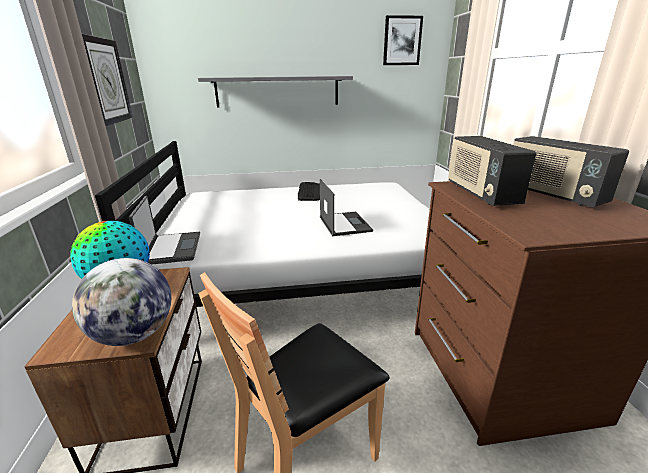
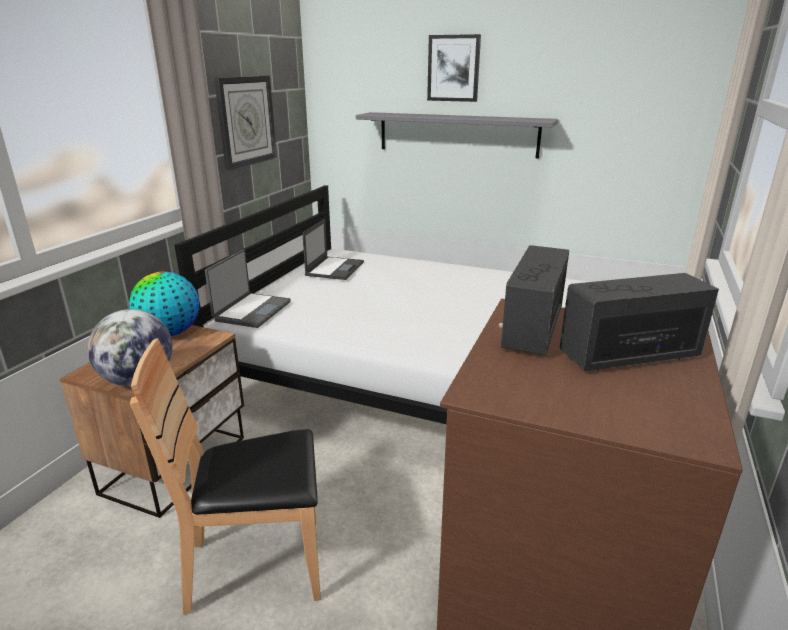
camera: 30 degrees right, 0 degrees up
keyboard [298,182,320,201] -> none
laptop [320,179,373,236] -> laptop moved to [302,219,364,280]
picture [383,15,423,65] -> picture moved to [427,34,481,102]
radio [513,136,629,207] -> radio turned 75 degrees clockwise [560,273,719,371]

